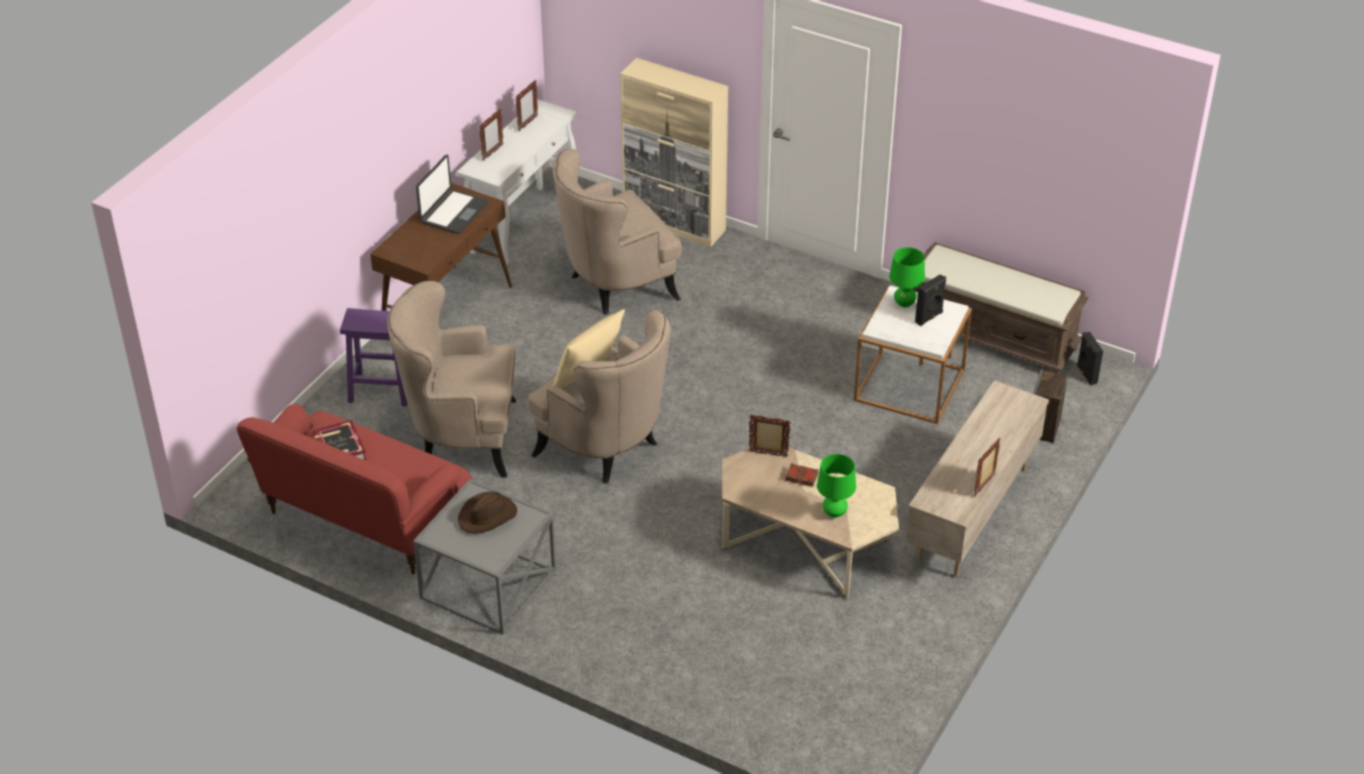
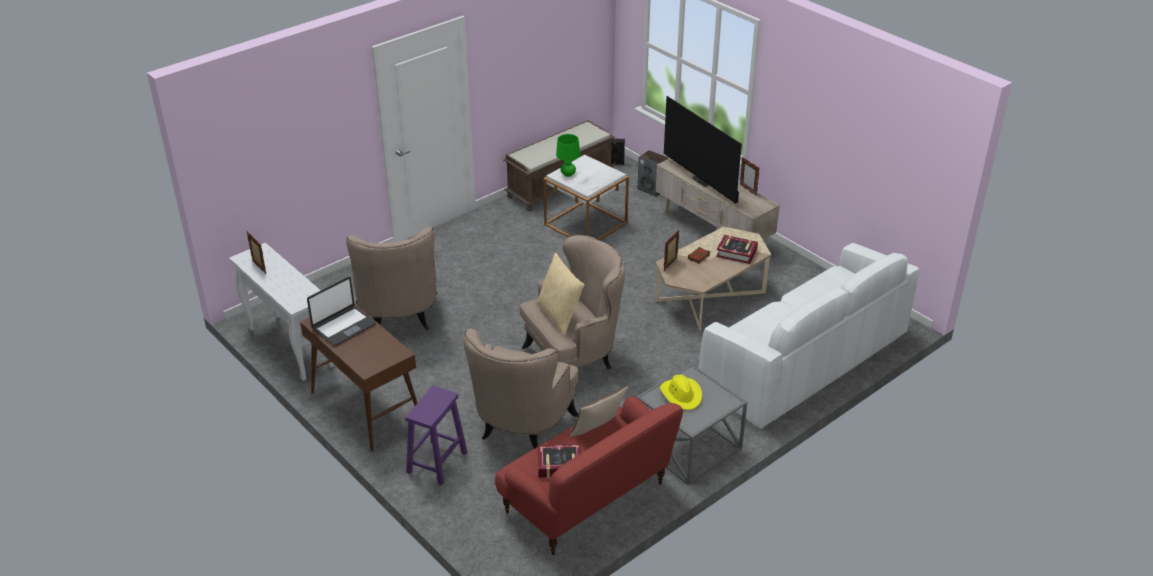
camera: 70 degrees left, 5 degrees down
laptop [416,155,488,234] -> laptop turned 90 degrees clockwise [307,277,376,346]
brown hat [458,491,517,534] -> yellow hat [660,374,702,410]
picture frame [479,109,503,161] -> none
beige cabinet [620,58,728,247] -> none
green table lamp [817,454,856,518] -> book [716,235,758,264]
black speaker [915,274,946,326] -> none
none -> pillow [569,386,628,437]
none -> television [664,96,742,204]
none -> white sofa [698,243,919,429]

